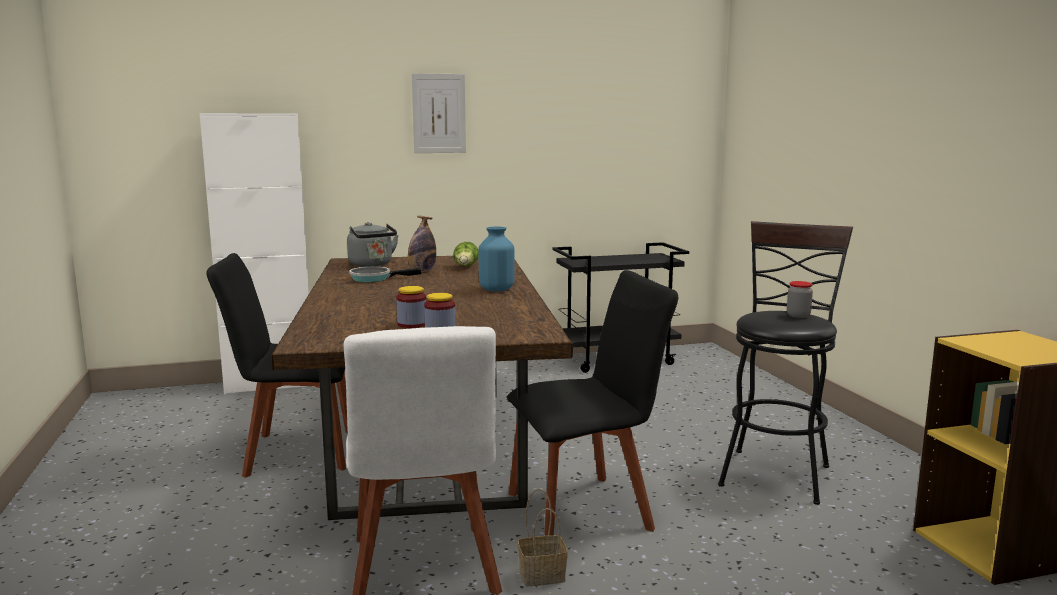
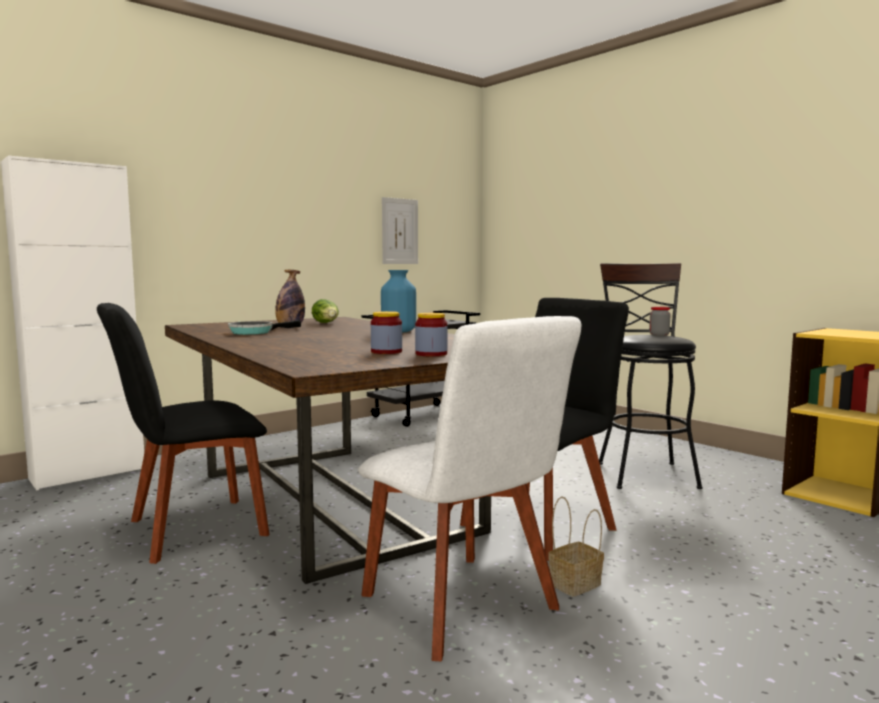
camera: 25 degrees left, 5 degrees down
grey kettle [347,222,399,267] -> none
picture [412,73,466,153] -> picture moved to [382,197,418,264]

